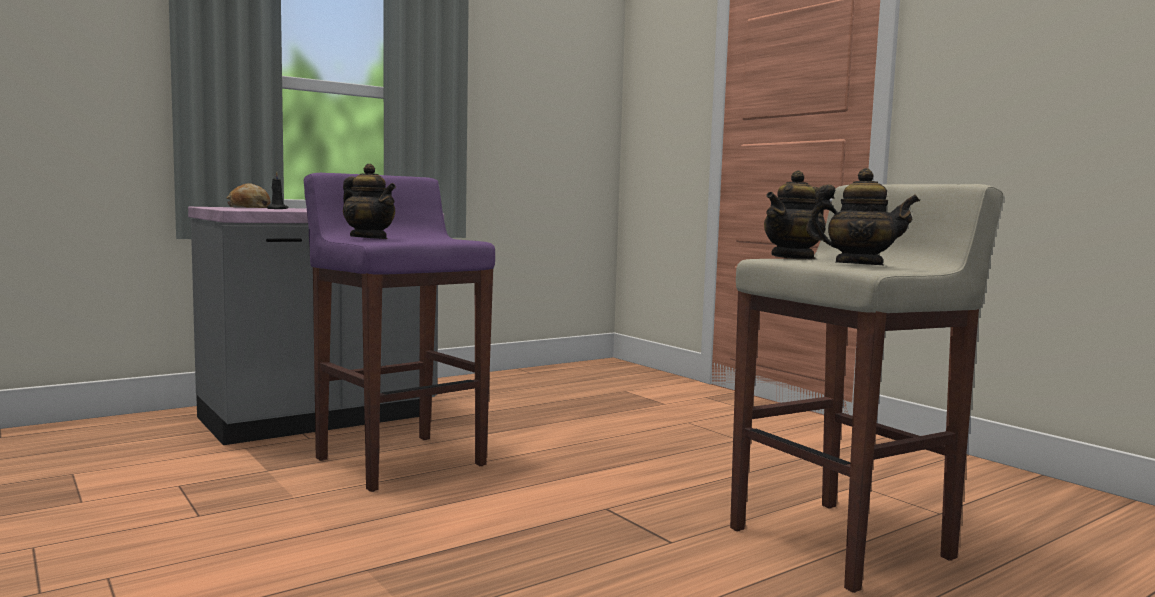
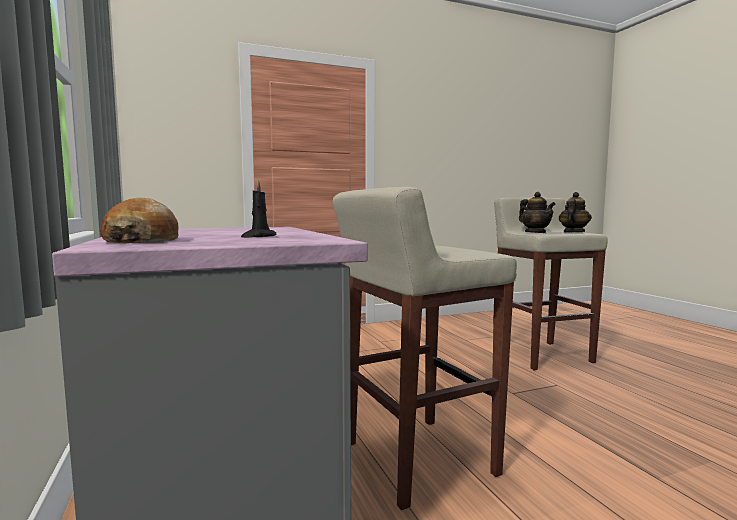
camera: 75 degrees left, 0 degrees up
purple stool [304,173,495,492] -> beige stool [333,187,517,510]
teapot [343,164,396,239] -> none

